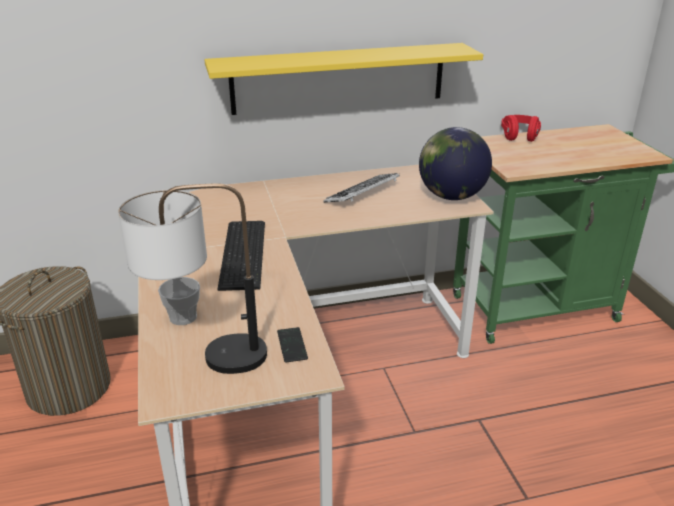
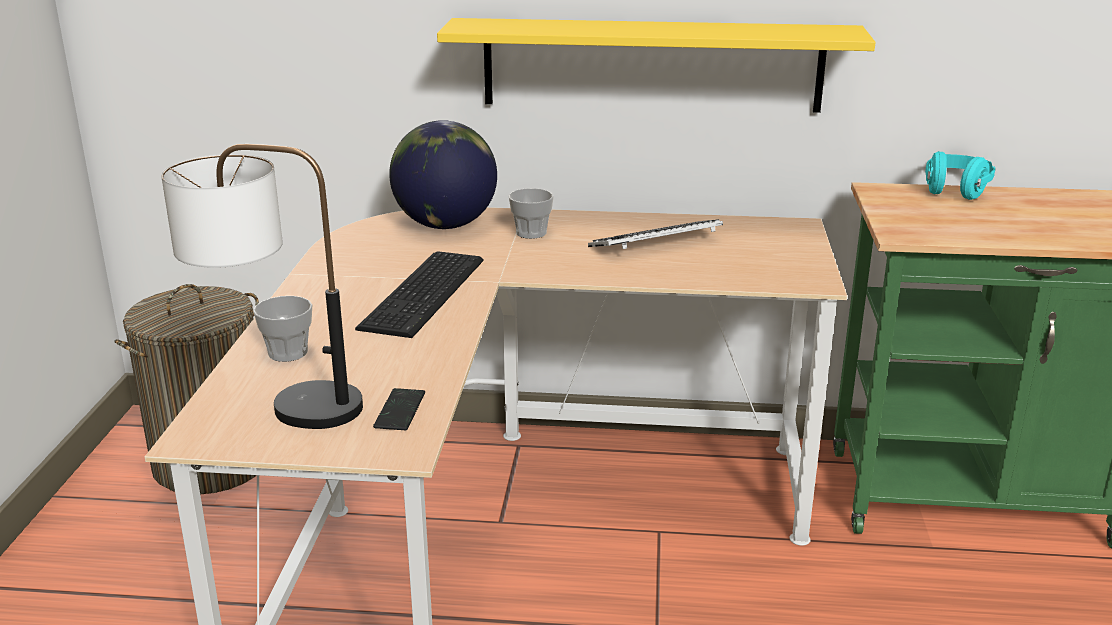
camera: 20 degrees right, 5 degrees down
globe [419,127,492,200] -> globe moved to [389,120,497,229]
red headphones [501,115,541,142] -> turquoise headphones [925,151,995,200]
none -> cup [508,188,554,239]

